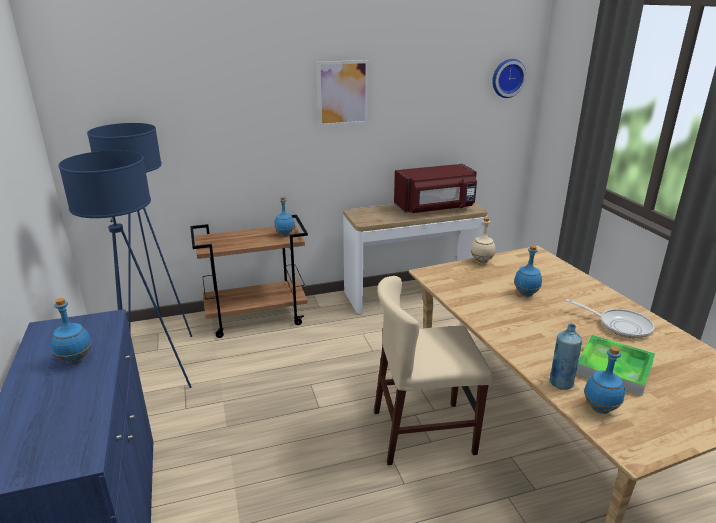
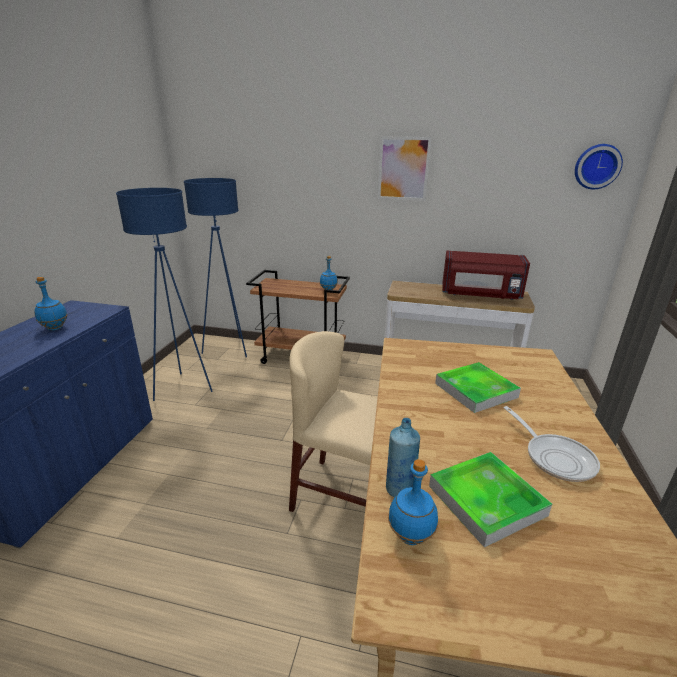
camera: 30 degrees right, 0 degrees up
beige bottle [471,217,495,264] -> none
blue bottle [514,245,542,297] -> tray [435,362,521,413]

